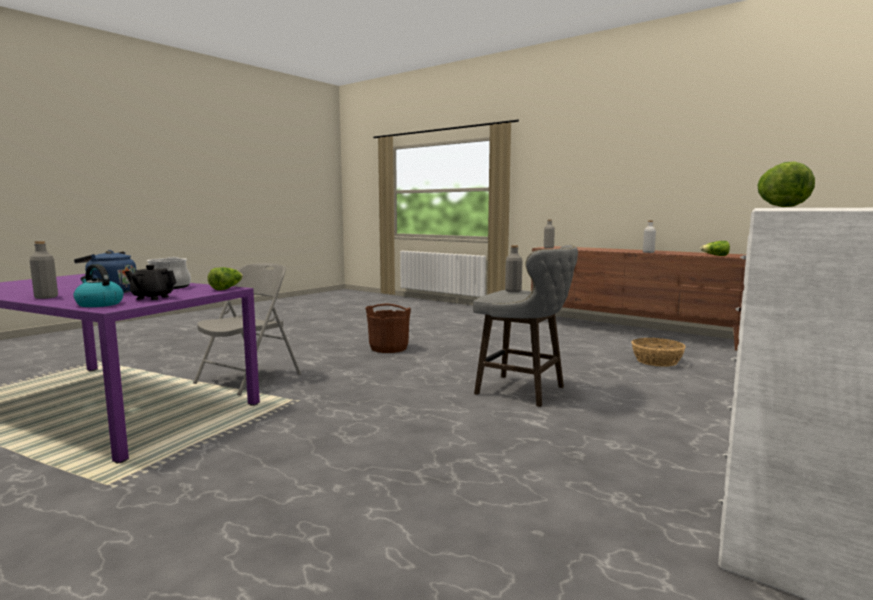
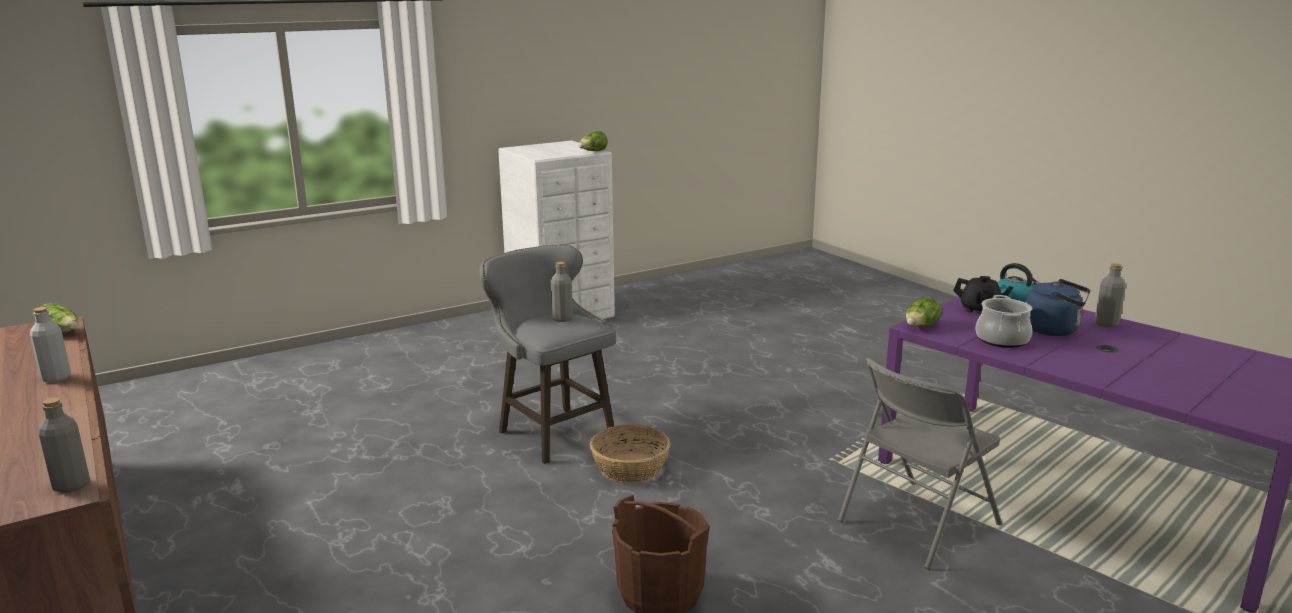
camera: 160 degrees left, 10 degrees up
basket [631,338,686,367] -> basket moved to [590,424,671,483]

